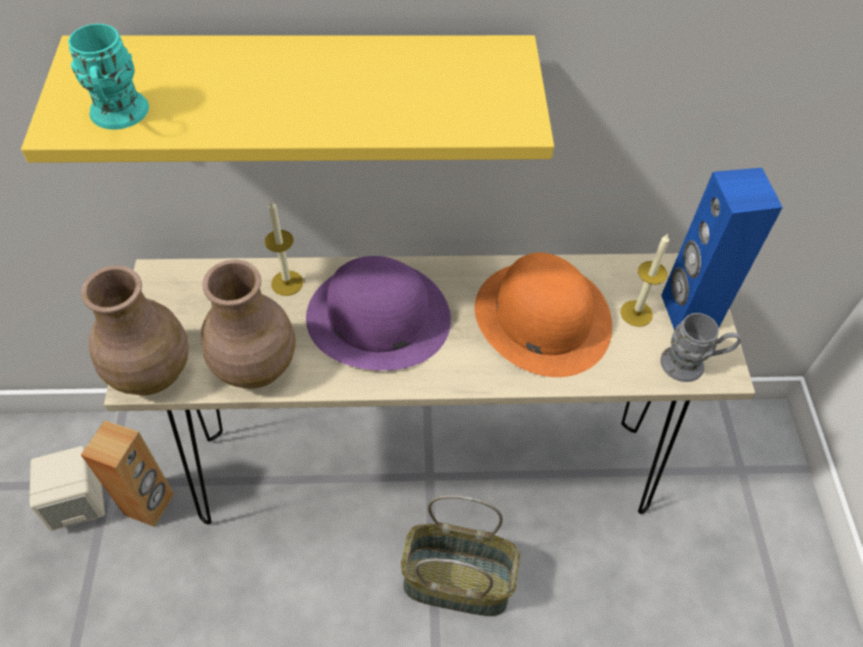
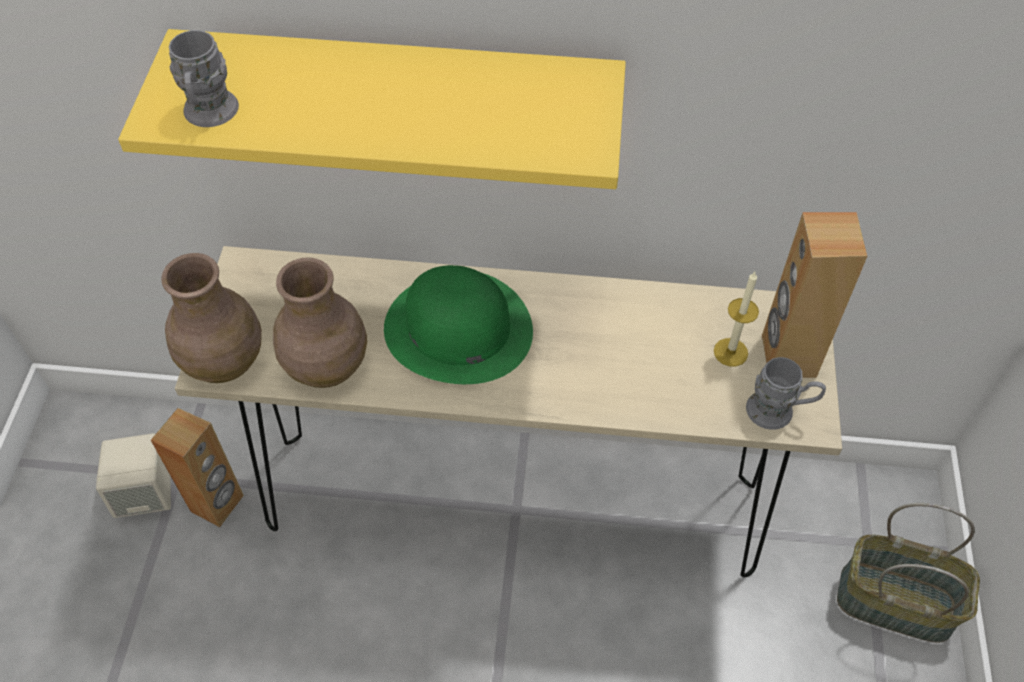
camera: 10 degrees right, 0 degrees up
turquoise mug [68,24,149,130] -> grey mug [169,30,239,127]
candle [265,200,303,296] -> none
purple hat [306,256,451,371] -> green hat [384,265,533,384]
basket [401,495,520,616] -> basket moved to [837,503,980,643]
orange hat [475,252,612,377] -> none
blue speaker [661,168,783,331] -> brown speaker [762,212,867,378]

